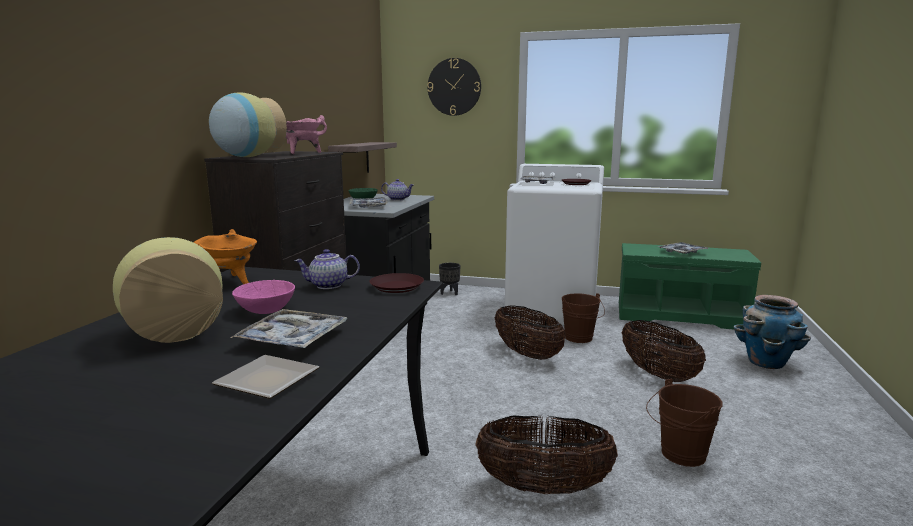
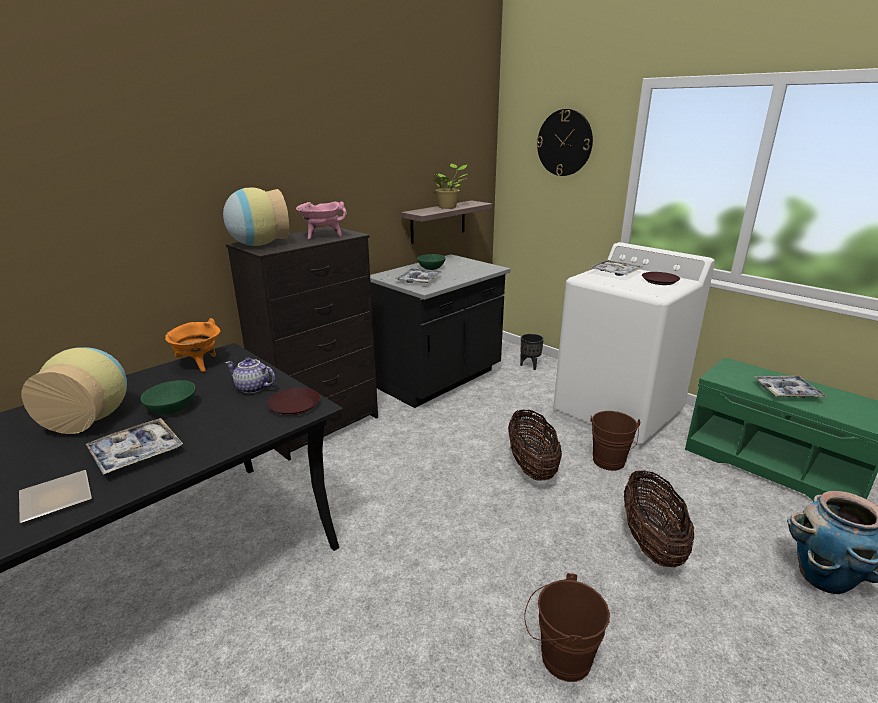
camera: 30 degrees right, 10 degrees up
pink bowl [232,280,295,314] -> green bowl [140,380,195,415]
teapot [381,179,413,201] -> none
basket [475,415,618,494] -> none
none -> potted plant [434,164,467,209]

